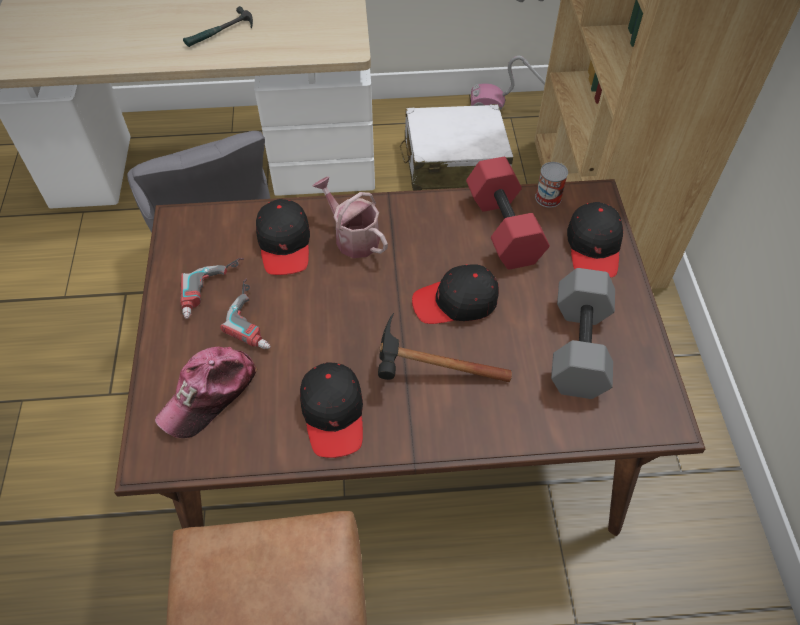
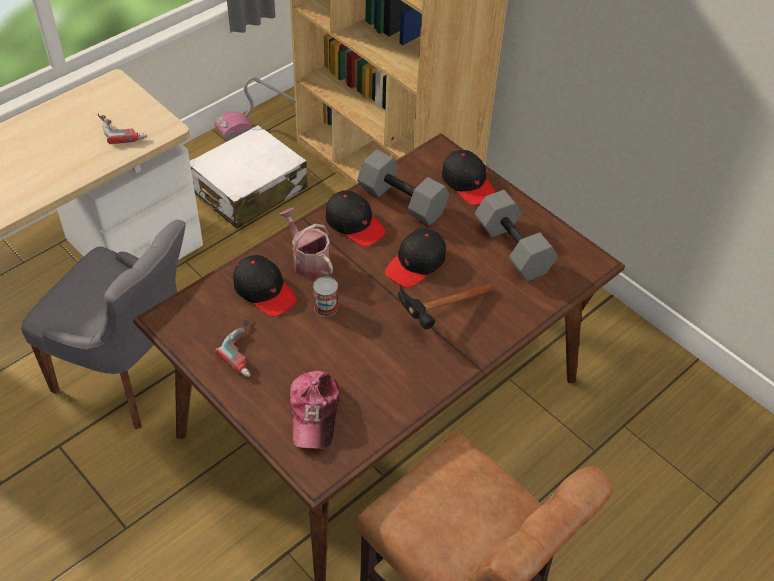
camera: 40 degrees left, 5 degrees down
hammer [183,6,253,47] -> none
power drill [220,279,271,349] -> power drill moved to [98,113,147,144]
black cap [300,362,363,458] -> black cap moved to [325,190,386,247]
watering can [313,176,388,258] -> watering can turned 45 degrees clockwise [279,208,333,278]
red dumbbell [466,157,550,270] -> grey dumbbell [357,150,449,226]
can [535,162,568,208] -> can moved to [313,276,338,317]

